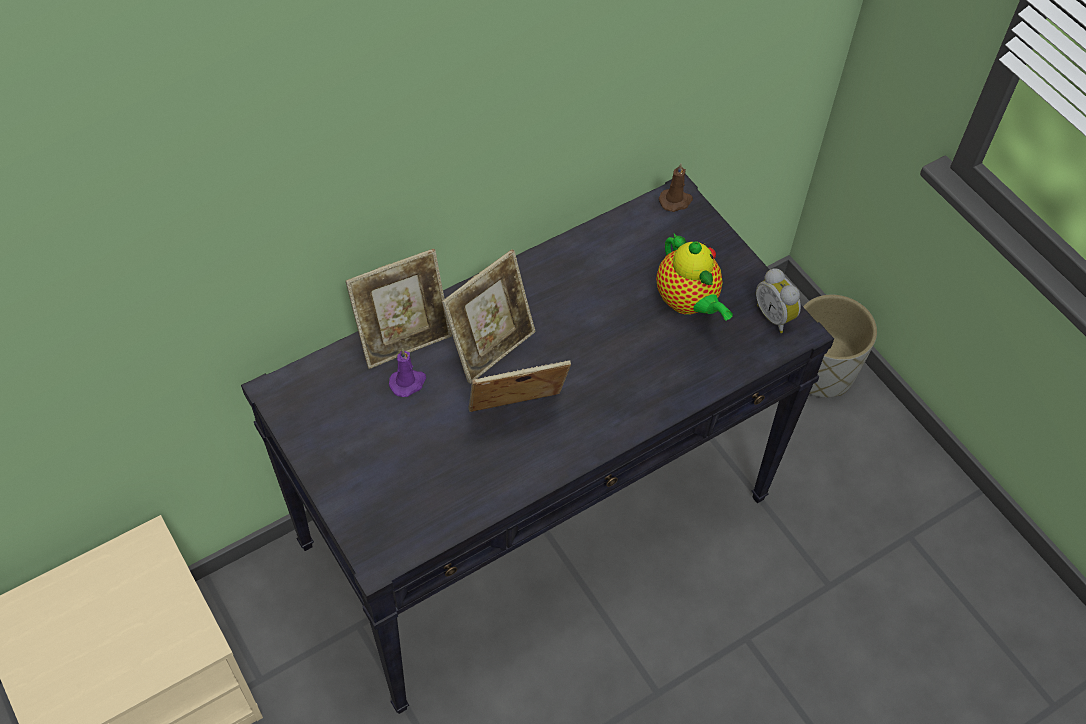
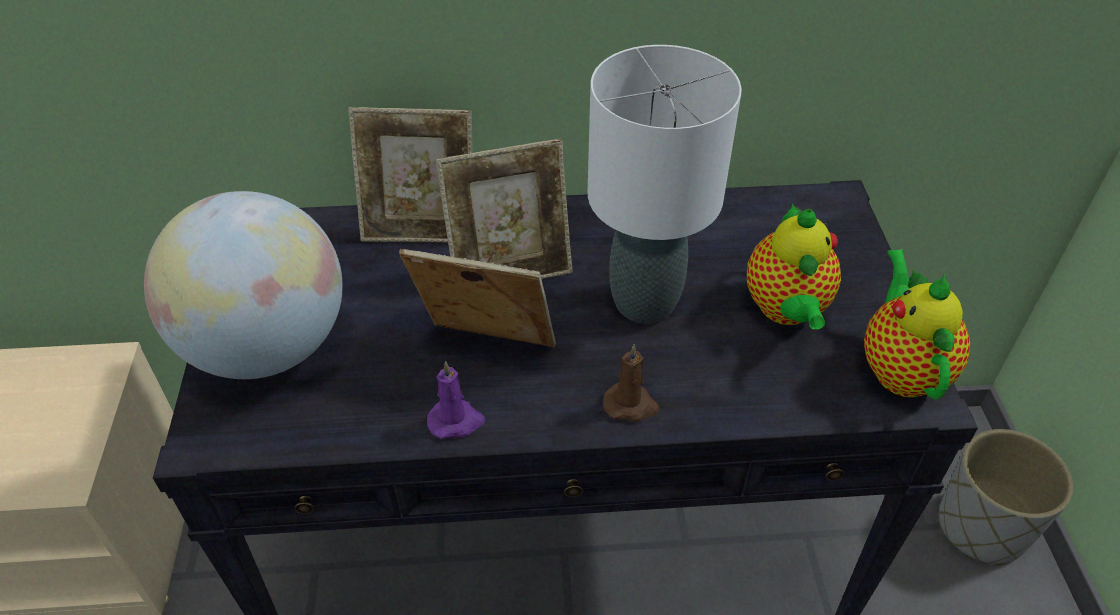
camera: 30 degrees right, 10 degrees down
purple candle [389,348,426,397] -> purple candle moved to [427,361,485,439]
brown candle [659,163,693,212] -> brown candle moved to [603,344,659,422]
alarm clock [756,268,801,333] -> teapot [864,249,970,399]
none -> globe [144,191,343,379]
none -> white table lamp [588,45,742,323]

